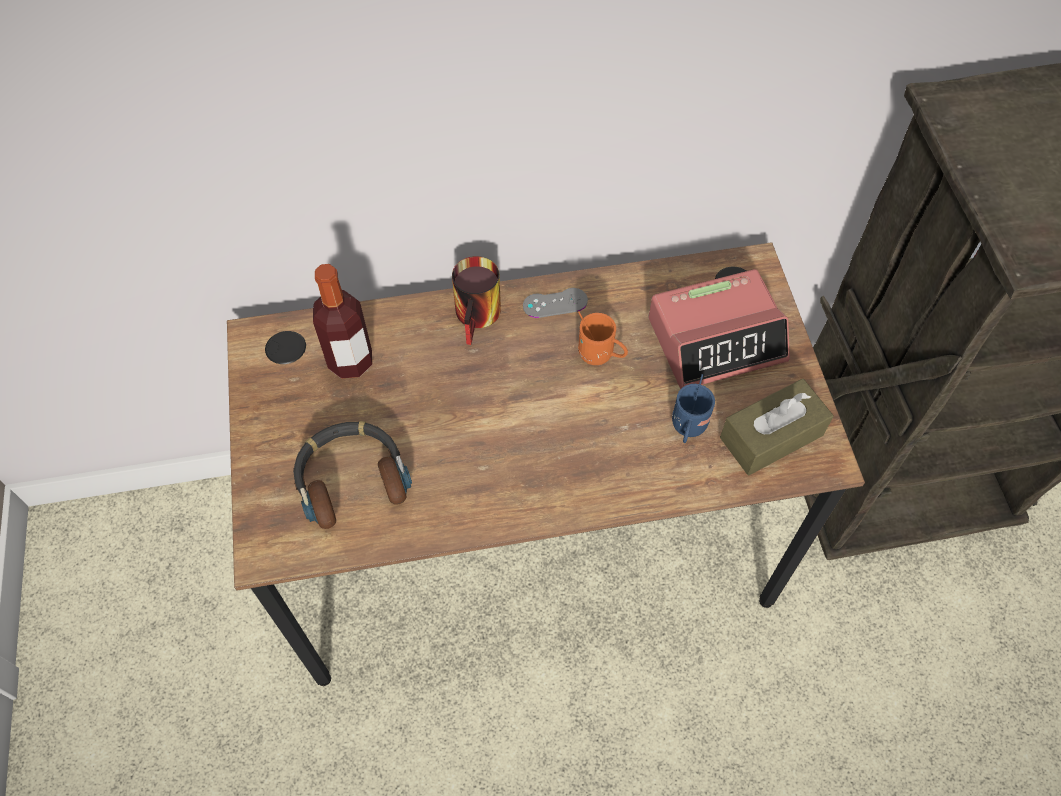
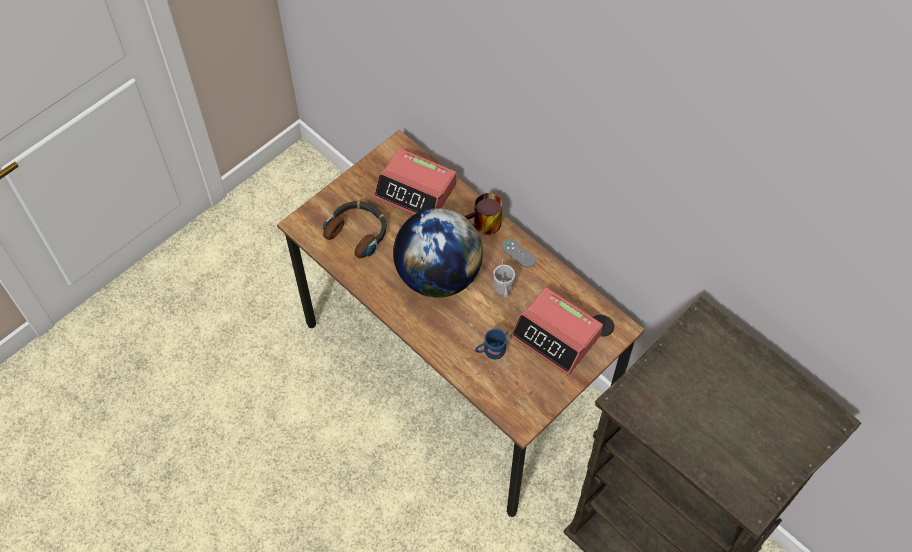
camera: 55 degrees right, 0 degrees up
bottle [313,264,372,378] -> alarm clock [374,148,456,215]
orange mug [578,312,628,365] -> white mug [493,259,515,299]
brown tissue box [720,379,834,475] -> none
none -> globe [393,208,483,298]

